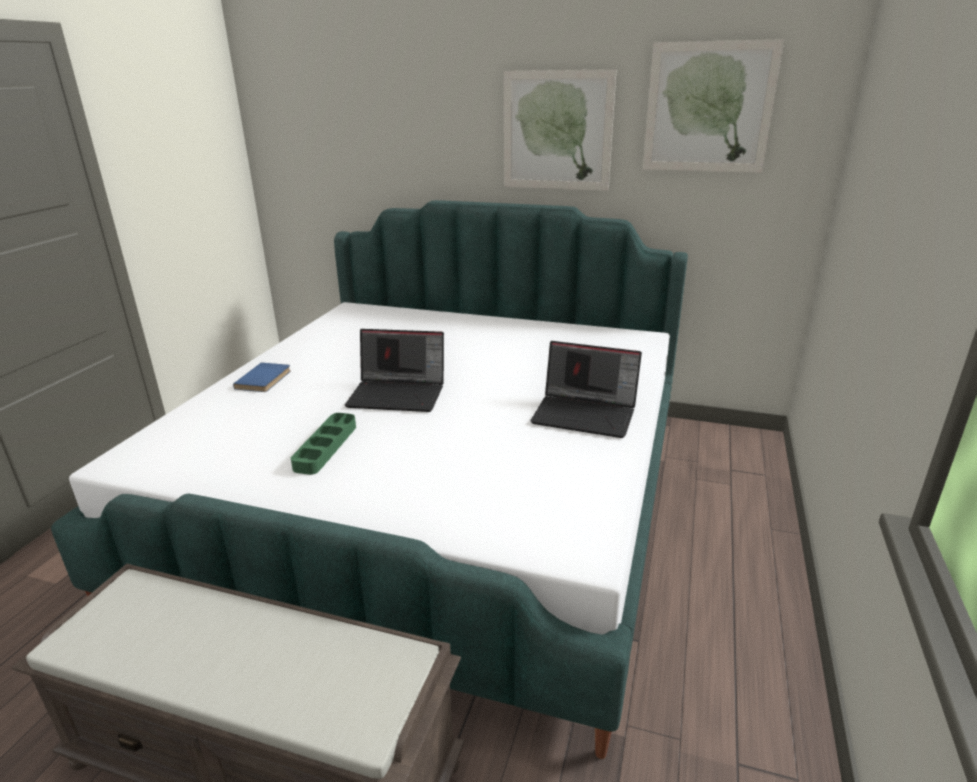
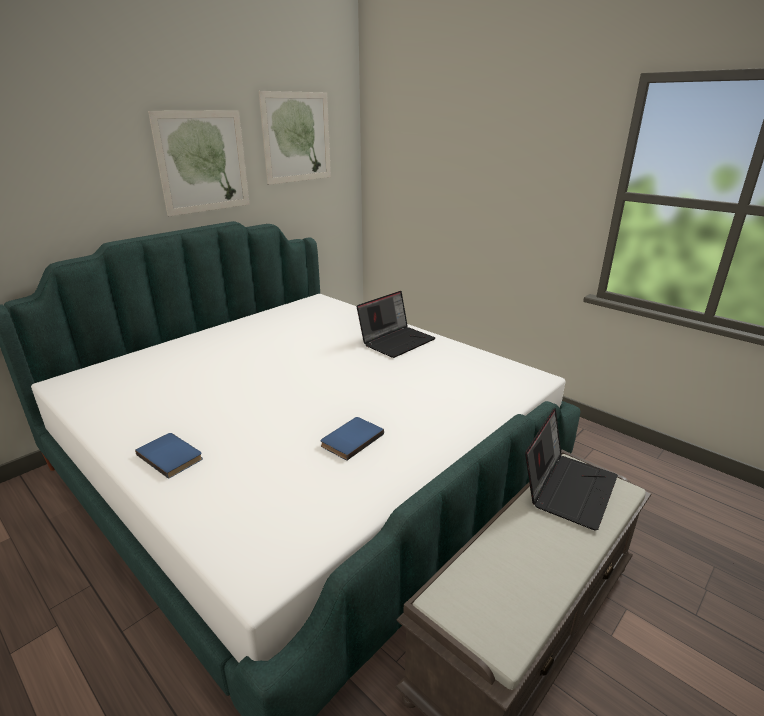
camera: 65 degrees left, 0 degrees up
green tray [291,413,356,475] -> blue book [321,417,384,461]
laptop [345,329,444,412] -> laptop moved to [525,408,618,531]

